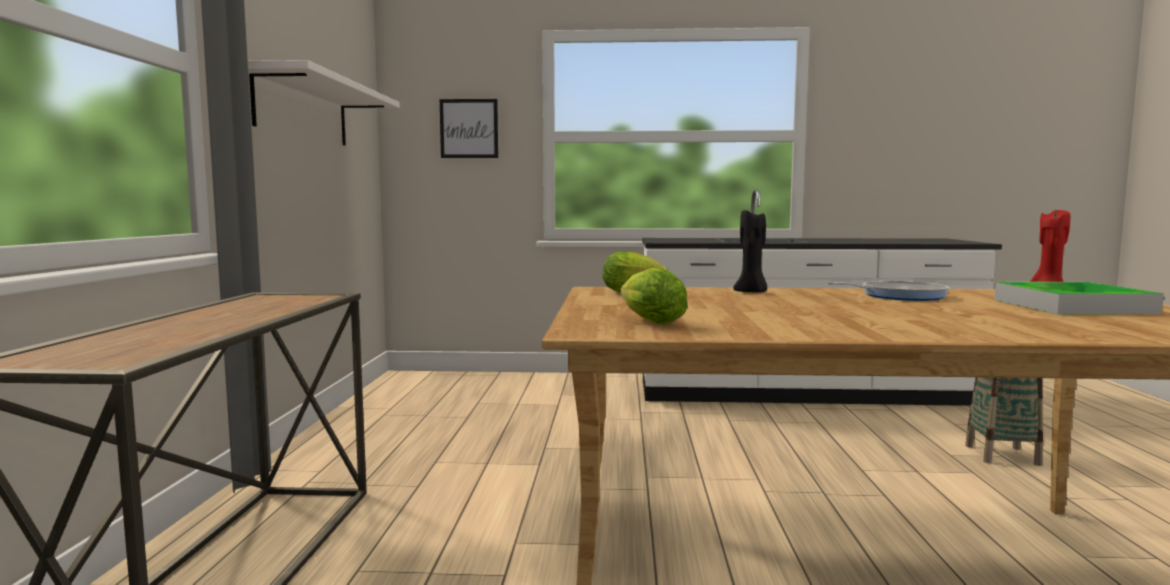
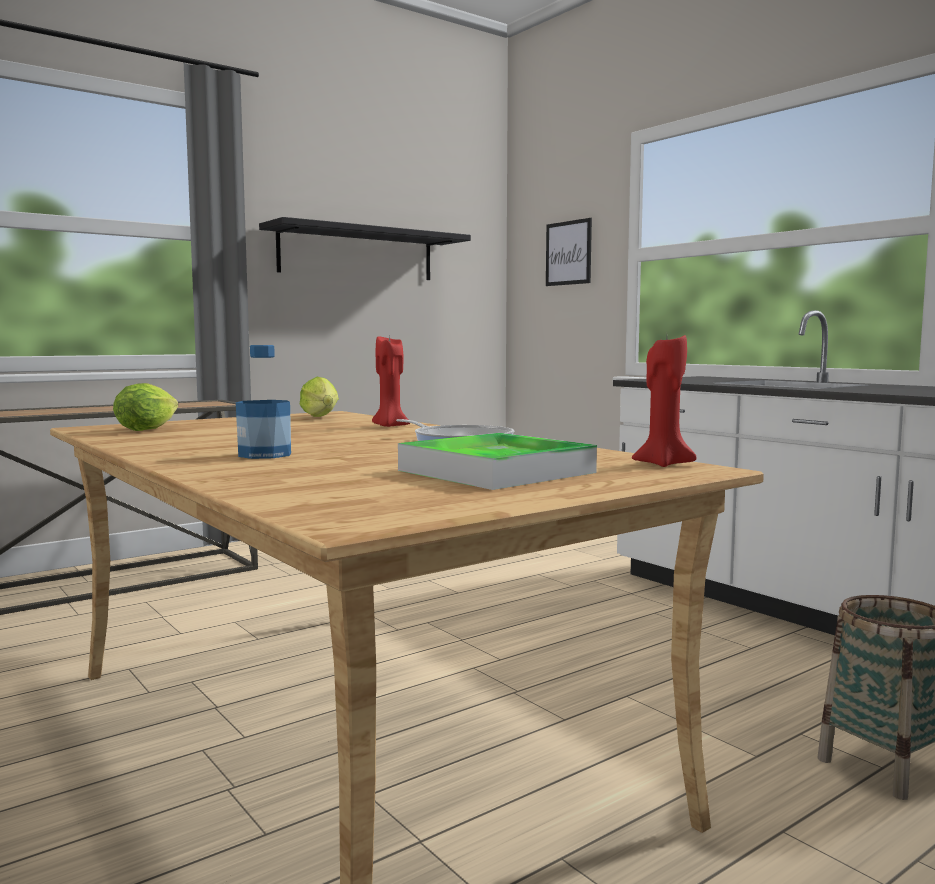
camera: 50 degrees right, 0 degrees up
white shelf [248,60,400,145] -> black shelf [259,217,471,280]
black candle [733,210,767,293] -> red candle [372,333,410,427]
none -> bottle [236,345,291,459]

